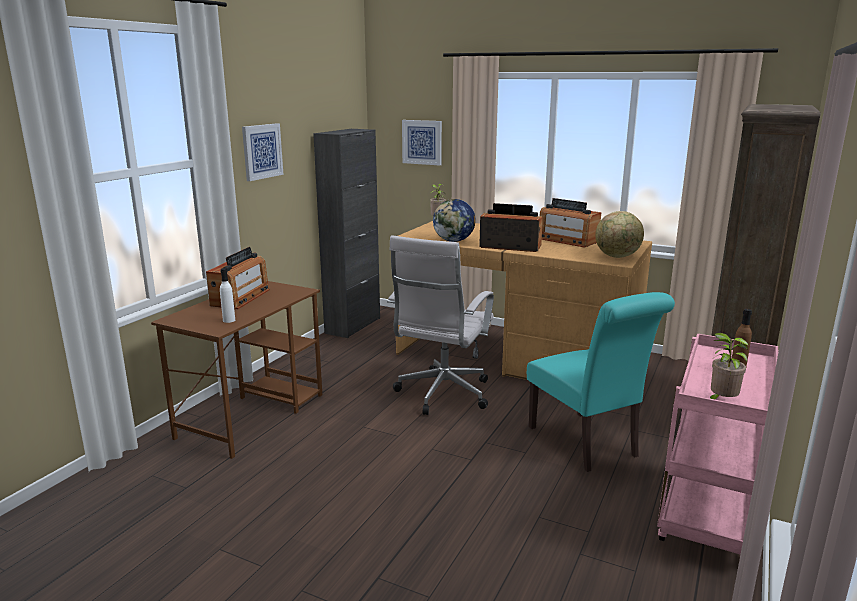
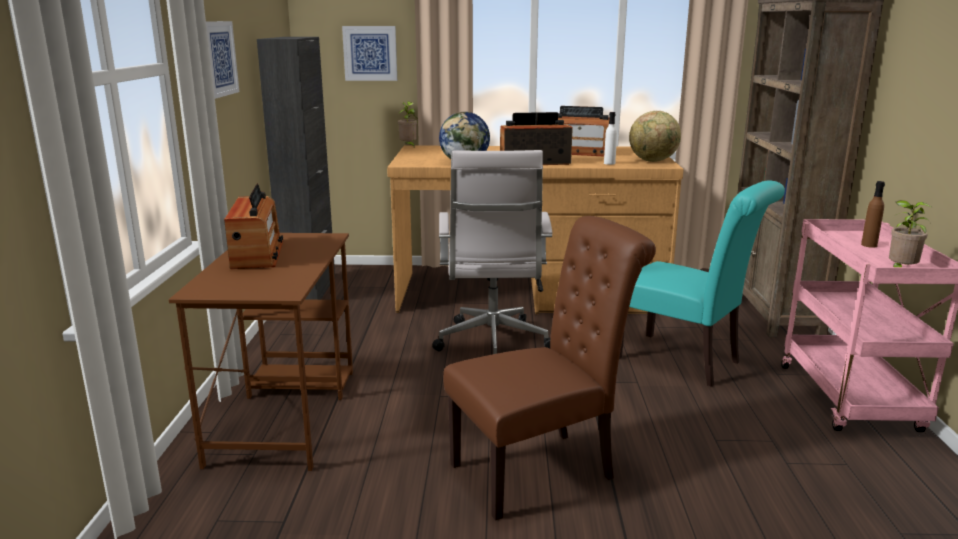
camera: 25 degrees left, 0 degrees up
white bottle [220,268,235,323] -> white bottle moved to [604,112,617,165]
none -> brown chair [443,216,656,521]

